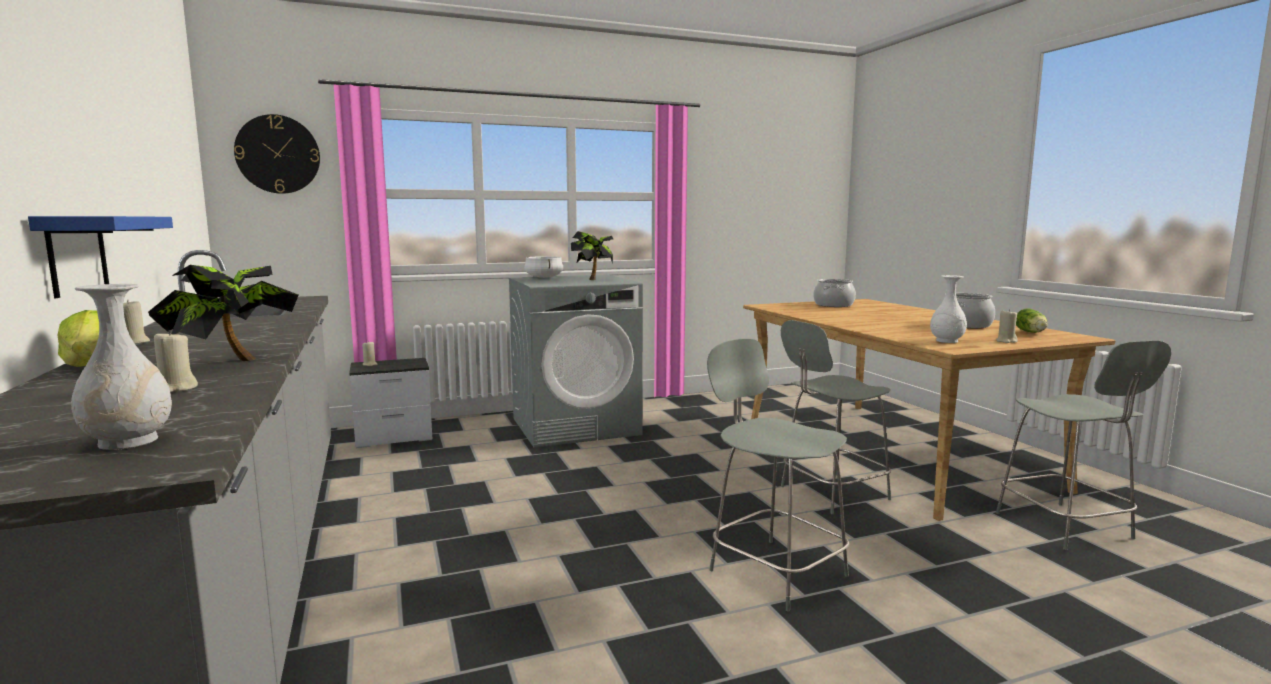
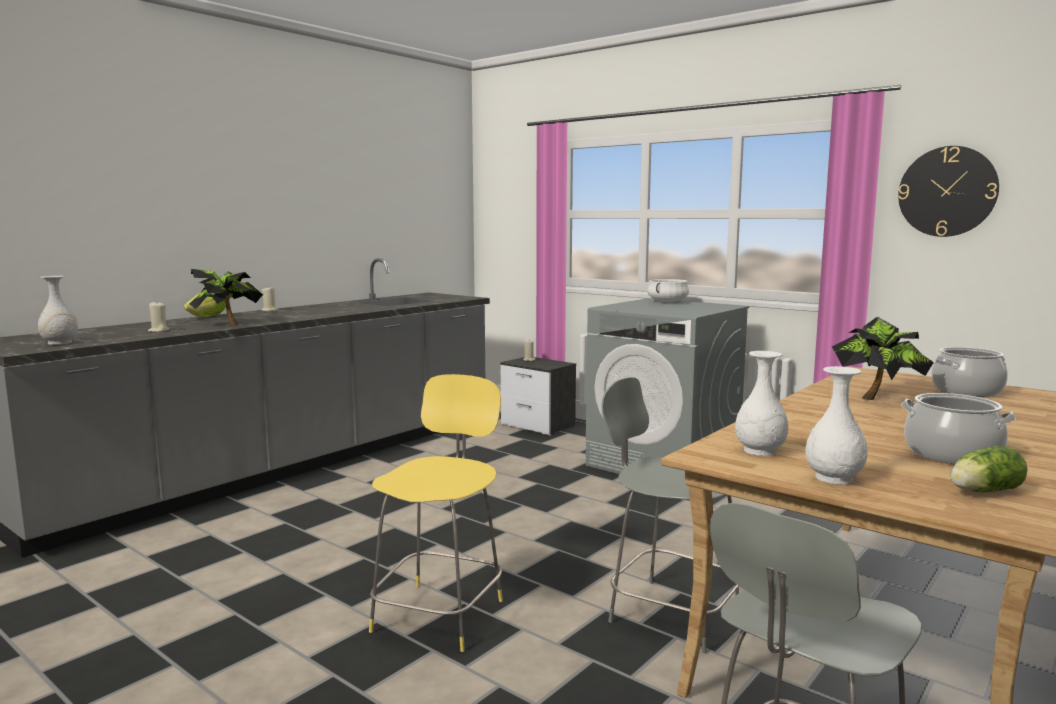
camera: 60 degrees right, 0 degrees up
blue shelf [28,216,173,298] -> none
wall clock [234,114,320,194] -> wall clock moved to [898,146,999,237]
potted plant [571,231,613,280] -> potted plant moved to [832,317,934,400]
grey chair [707,338,849,612] -> yellow stool [369,374,503,652]
beige candle [996,309,1018,343] -> white vase [806,366,867,484]

